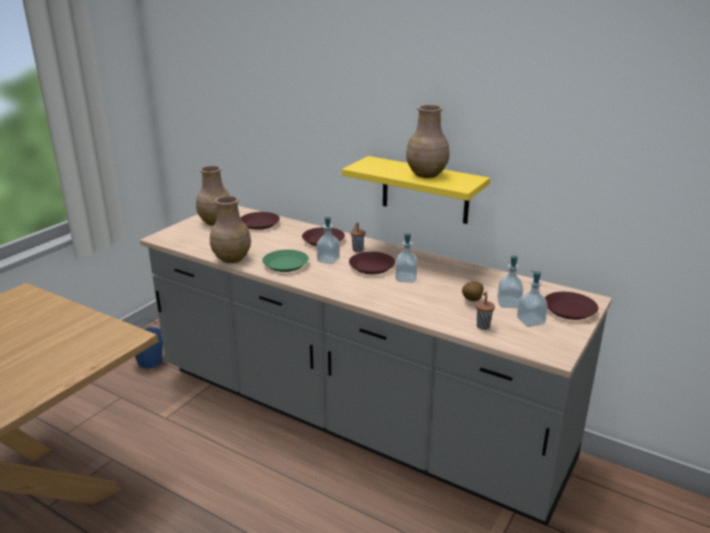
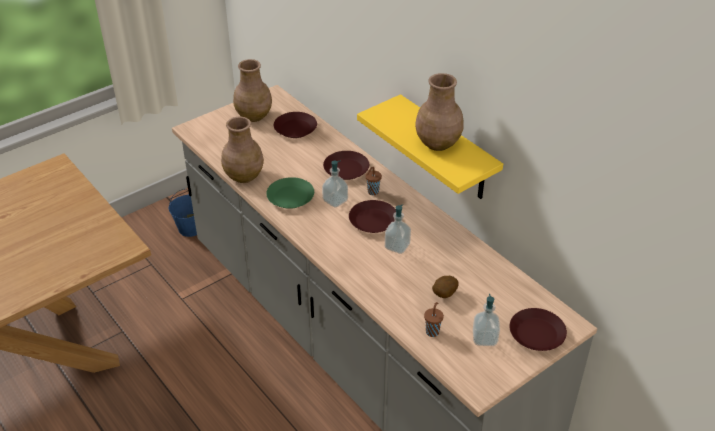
camera: 20 degrees right, 15 degrees up
soap dispenser [497,255,523,308] -> none

